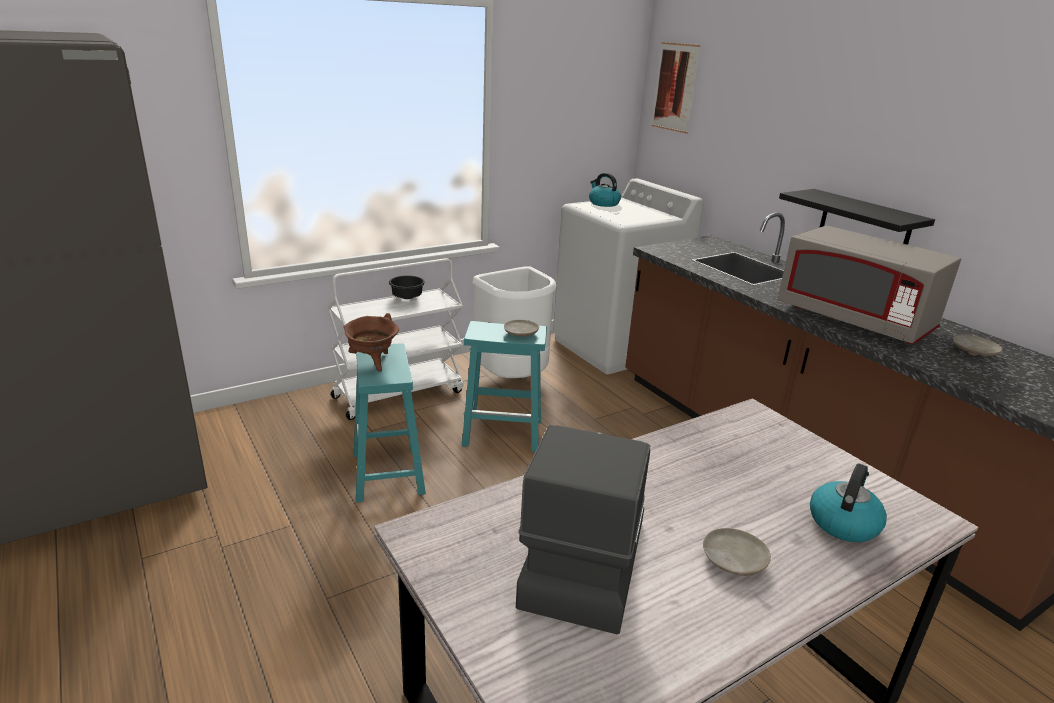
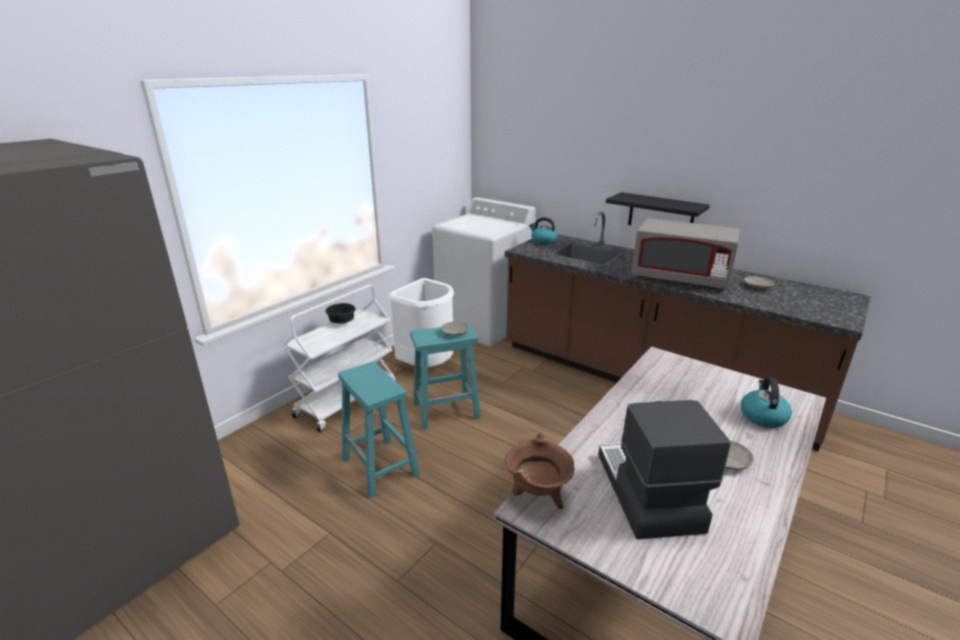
camera: 20 degrees left, 0 degrees up
brown cooking pot [343,313,399,372] -> brown cooking pot moved to [504,432,575,509]
kettle [589,173,621,207] -> kettle moved to [529,217,557,245]
picture [651,42,701,134] -> none

